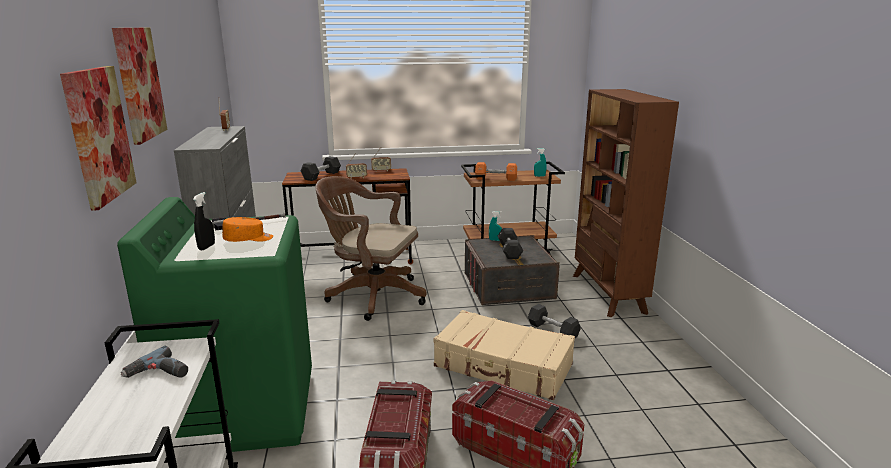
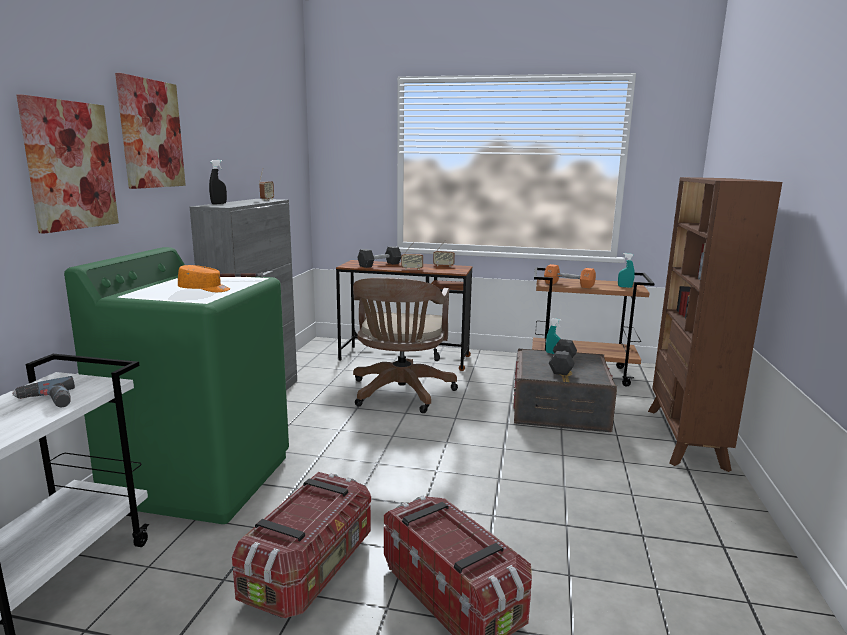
camera: 20 degrees right, 5 degrees down
black spray bottle [193,192,215,250] -> black spray bottle moved to [209,160,227,204]
brown office chair [315,176,426,321] -> brown office chair turned 120 degrees counterclockwise [353,277,458,413]
beige suitcase [433,310,575,400] -> none
black dumbbell [528,304,581,338] -> none

